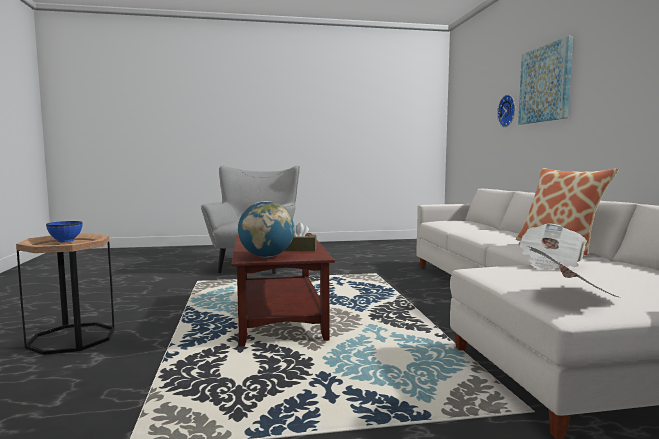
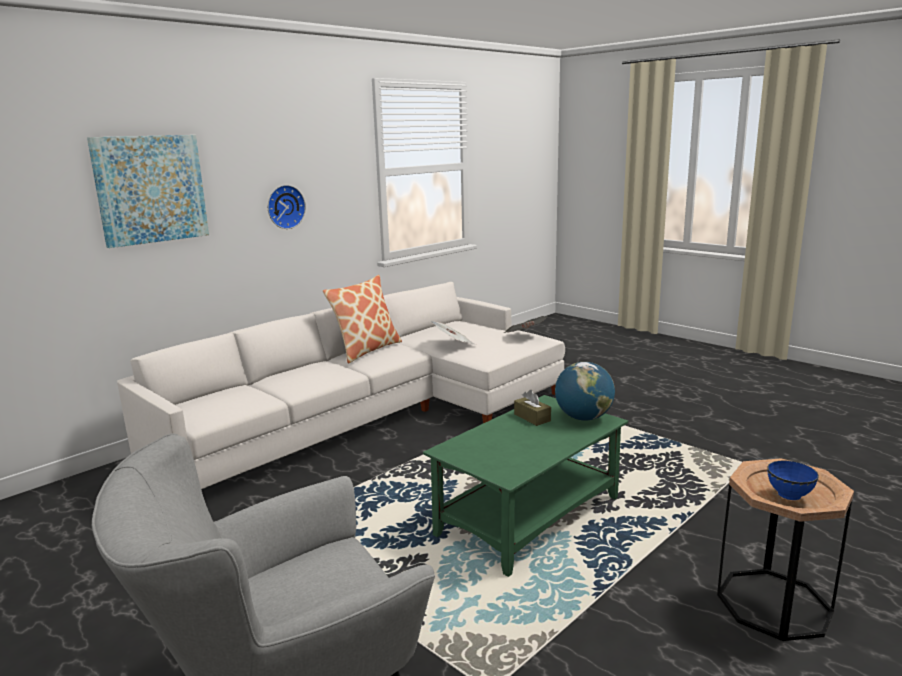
camera: 125 degrees left, 10 degrees up
brown coffee table [231,233,335,347] -> green coffee table [423,395,628,577]
wall clock [497,95,515,127] -> wall clock moved to [268,185,306,229]

